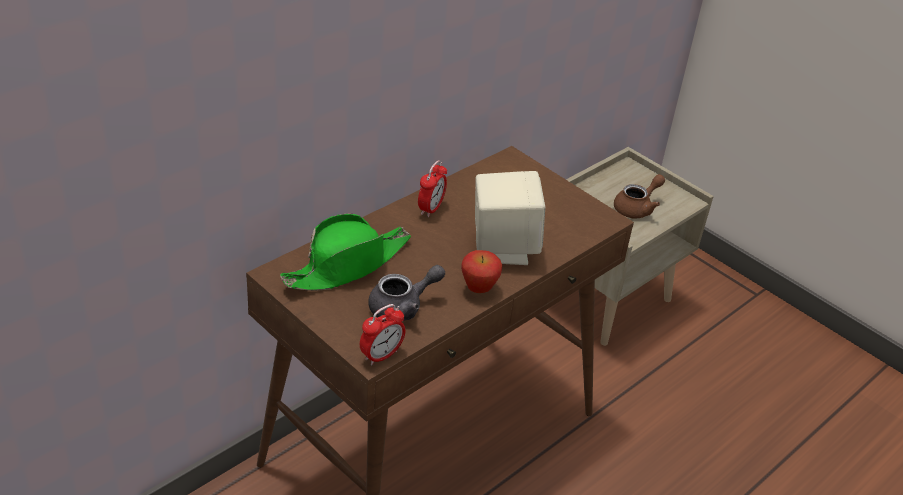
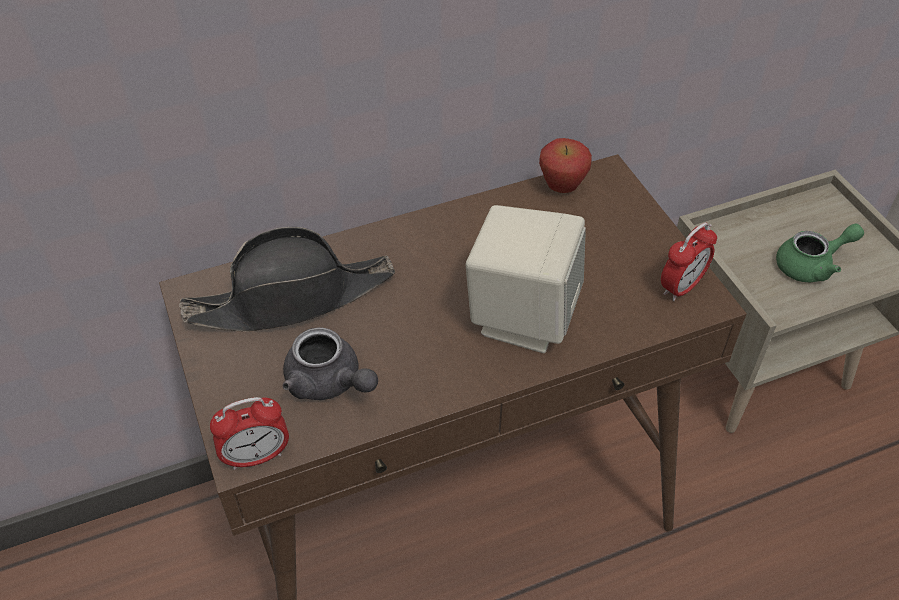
camera: 25 degrees right, 10 degrees up
green hat [280,214,411,291] -> black hat [179,227,395,332]
grey teapot [368,265,445,321] -> grey teapot turned 45 degrees clockwise [282,327,378,400]
alarm clock [418,160,447,218] -> alarm clock moved to [661,222,717,301]
apple [461,250,502,293] -> apple moved to [539,138,592,193]
brown teapot [614,174,665,219] -> green teapot [776,224,864,283]

